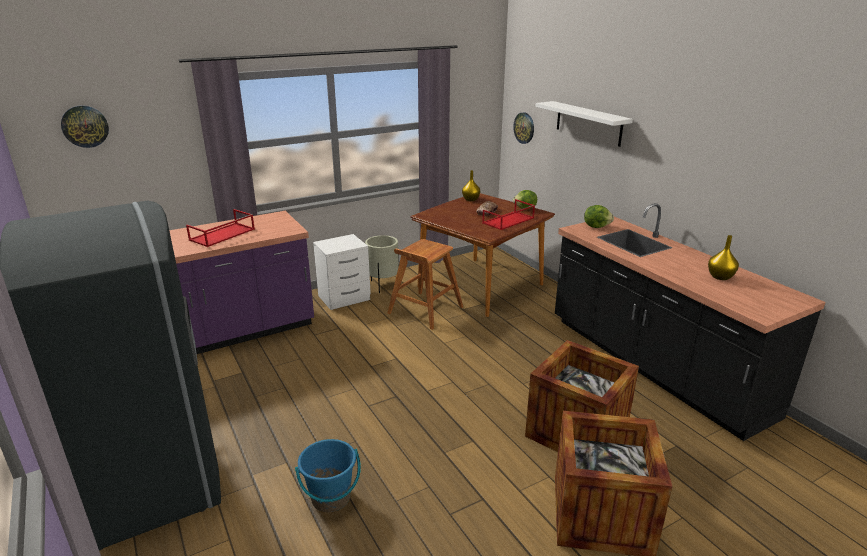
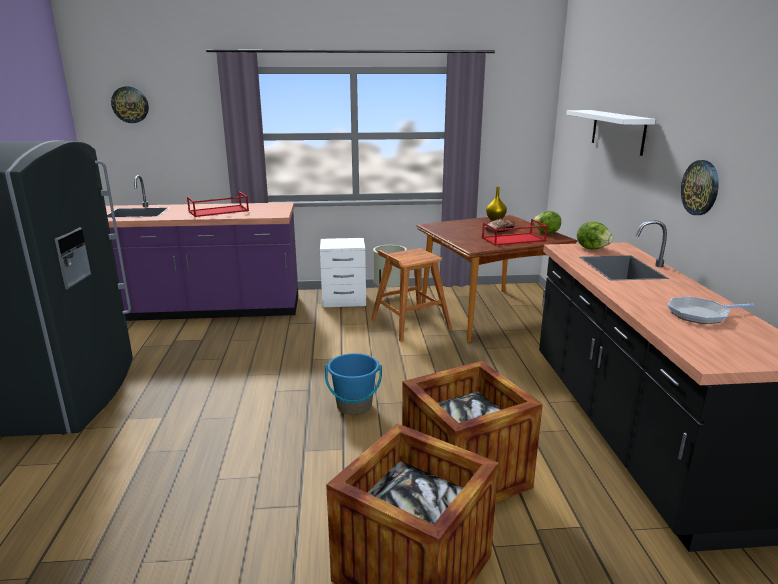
camera: 25 degrees right, 5 degrees down
blue bucket [295,439,361,512] -> blue bucket moved to [325,353,382,415]
wall clock [513,112,534,144] -> wall clock moved to [681,160,719,215]
yellow vase [708,235,739,280] -> frying pan [668,297,754,324]

